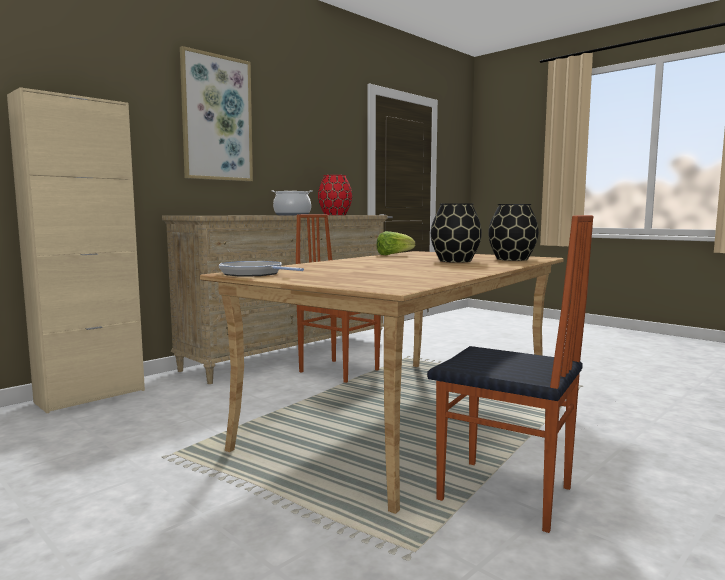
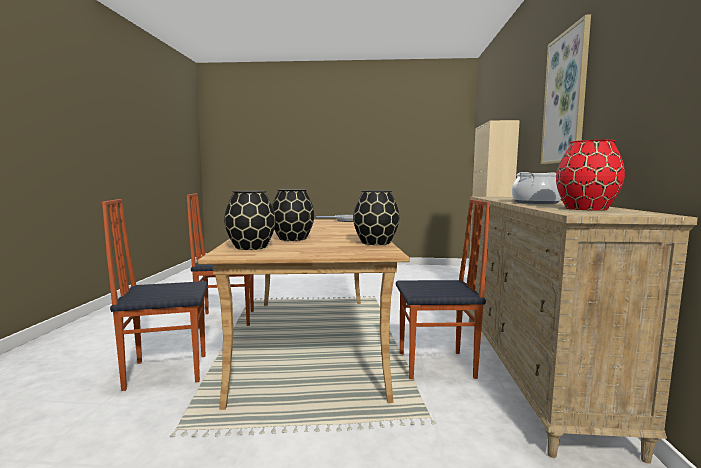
camera: 140 degrees right, 0 degrees up
lettuce [377,231,416,255] -> black vase [353,190,399,245]
none -> chair [102,199,208,391]

